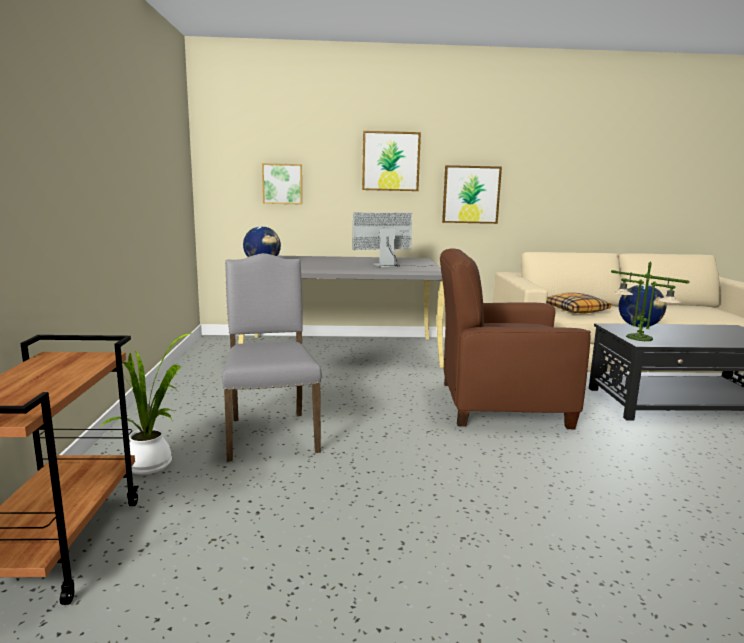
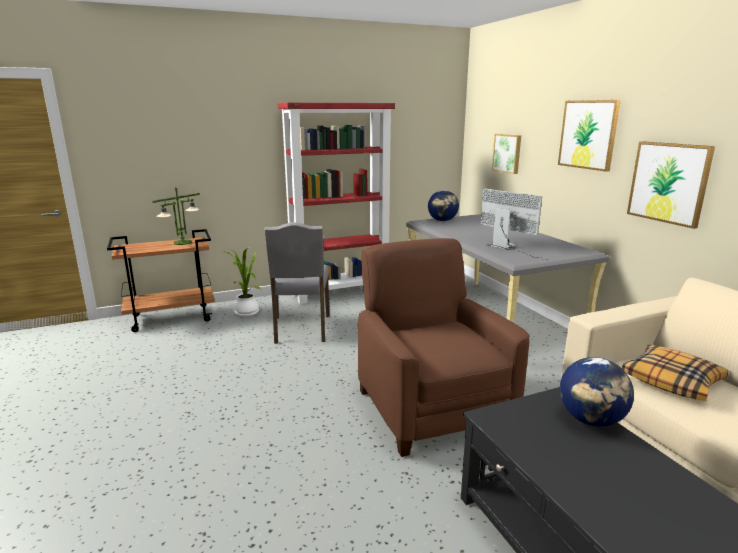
camera: 70 degrees right, 5 degrees up
grey chair [222,253,322,462] -> grey chair turned 120 degrees clockwise [264,222,330,344]
table lamp [611,261,690,341] -> table lamp moved to [152,187,200,245]
none -> red bookcase [278,103,395,304]

